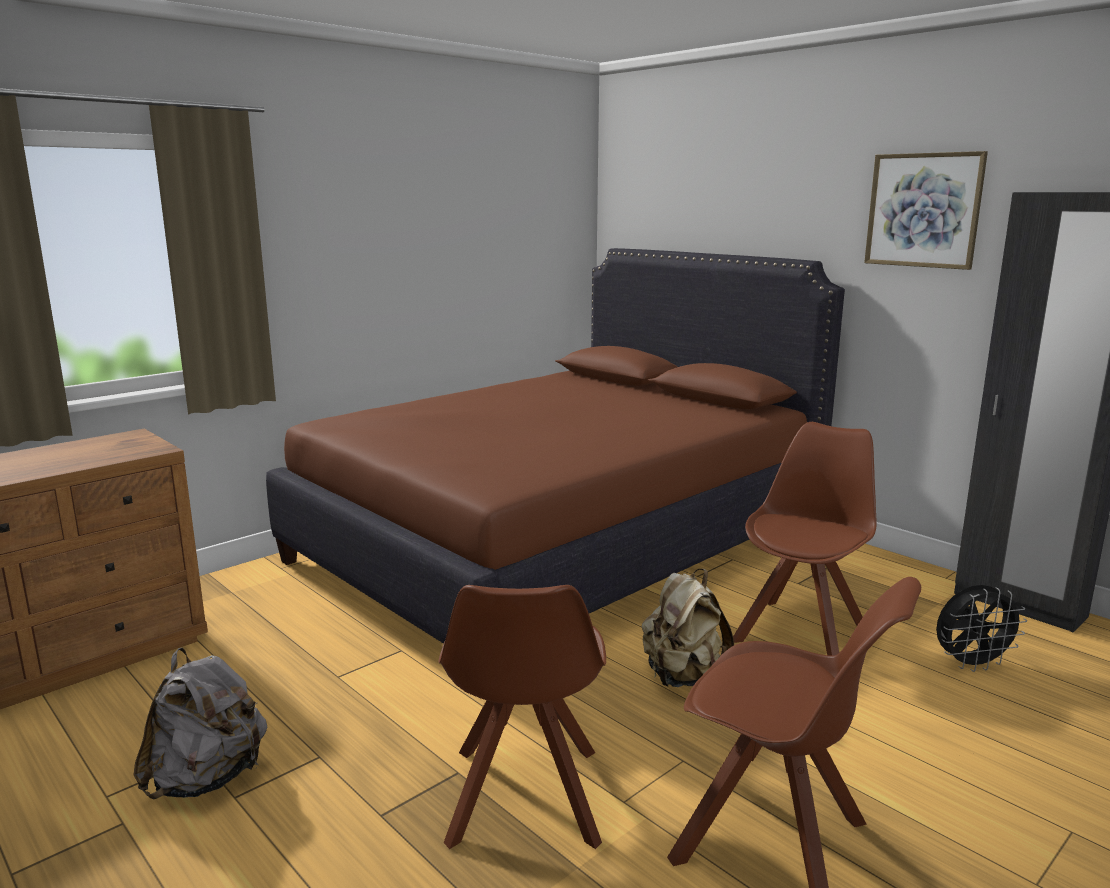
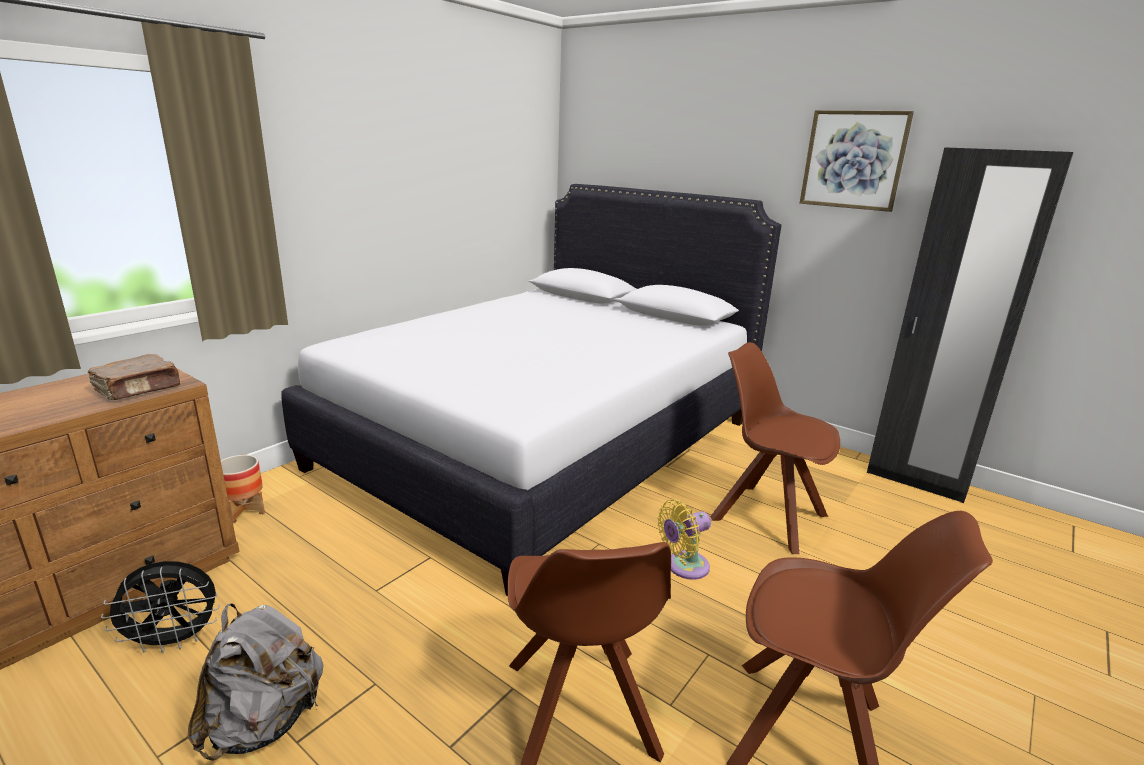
camera: 10 degrees left, 5 degrees up
brown bed [266,248,845,644] -> white bed [282,184,782,596]
beige backpack [642,569,734,687] -> yellow fan [657,500,711,580]
brown chair [733,422,877,656] -> brown chair turned 75 degrees counterclockwise [710,342,840,554]
black fan [936,585,1027,672] -> black fan moved to [101,561,220,653]
none -> brown book [88,354,180,400]
none -> planter [221,455,265,523]

